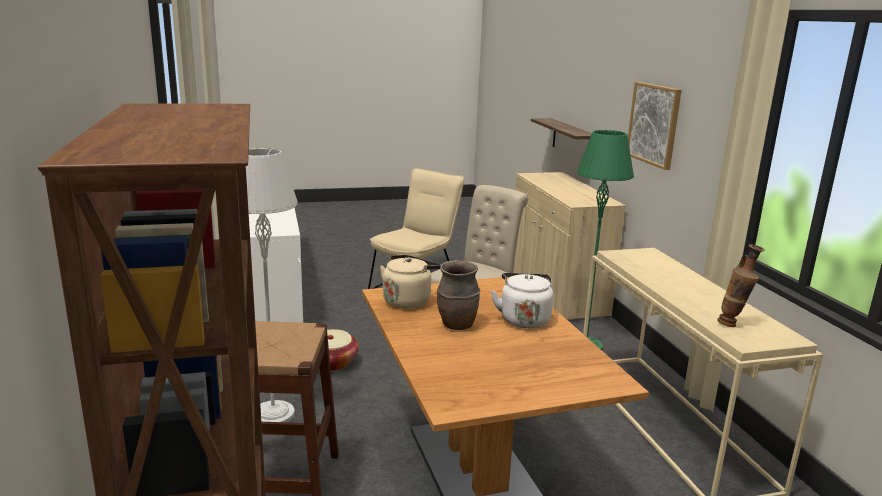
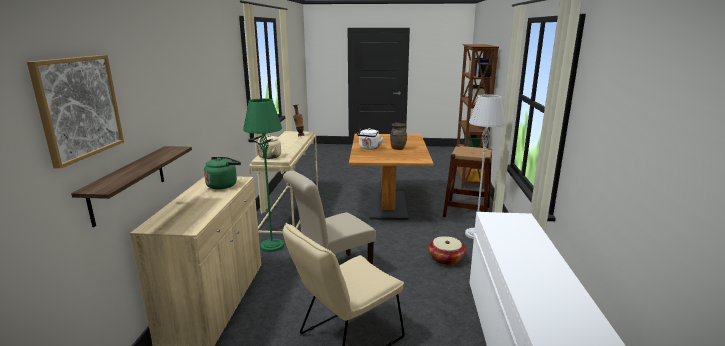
camera: 160 degrees left, 0 degrees up
beige kettle [380,255,441,309] -> beige kettle moved to [253,135,281,159]
picture [628,82,682,170] -> picture moved to [27,55,124,169]
none -> green kettle [204,157,241,189]

